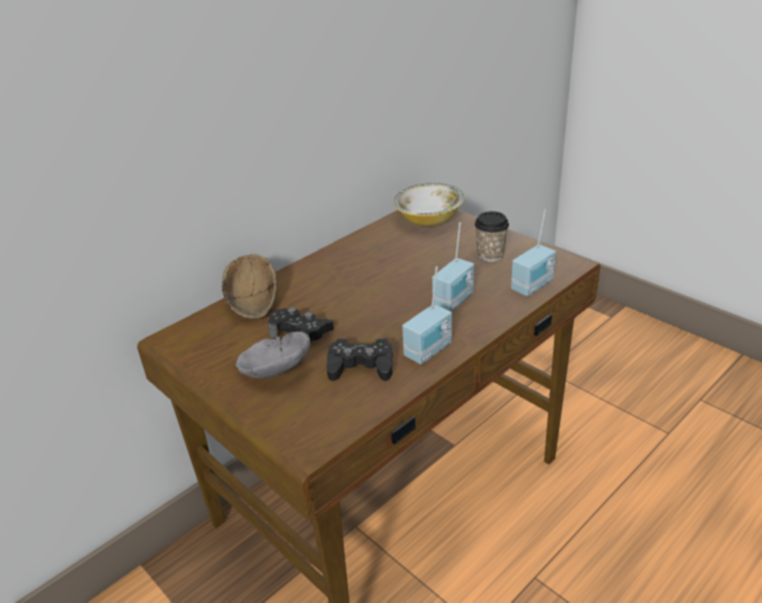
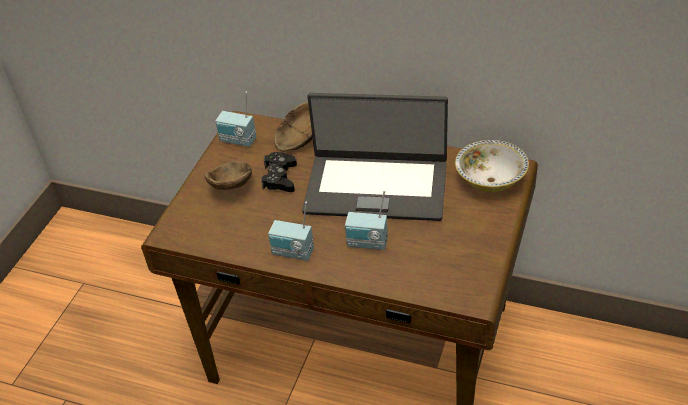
camera: 65 degrees right, 10 degrees up
grey bowl [235,332,310,379] -> brown bowl [205,161,252,190]
black game controller [326,338,393,381] -> none
cup [475,211,509,262] -> none
radio [511,209,556,297] -> radio moved to [215,92,257,147]
none -> laptop [302,93,448,221]

